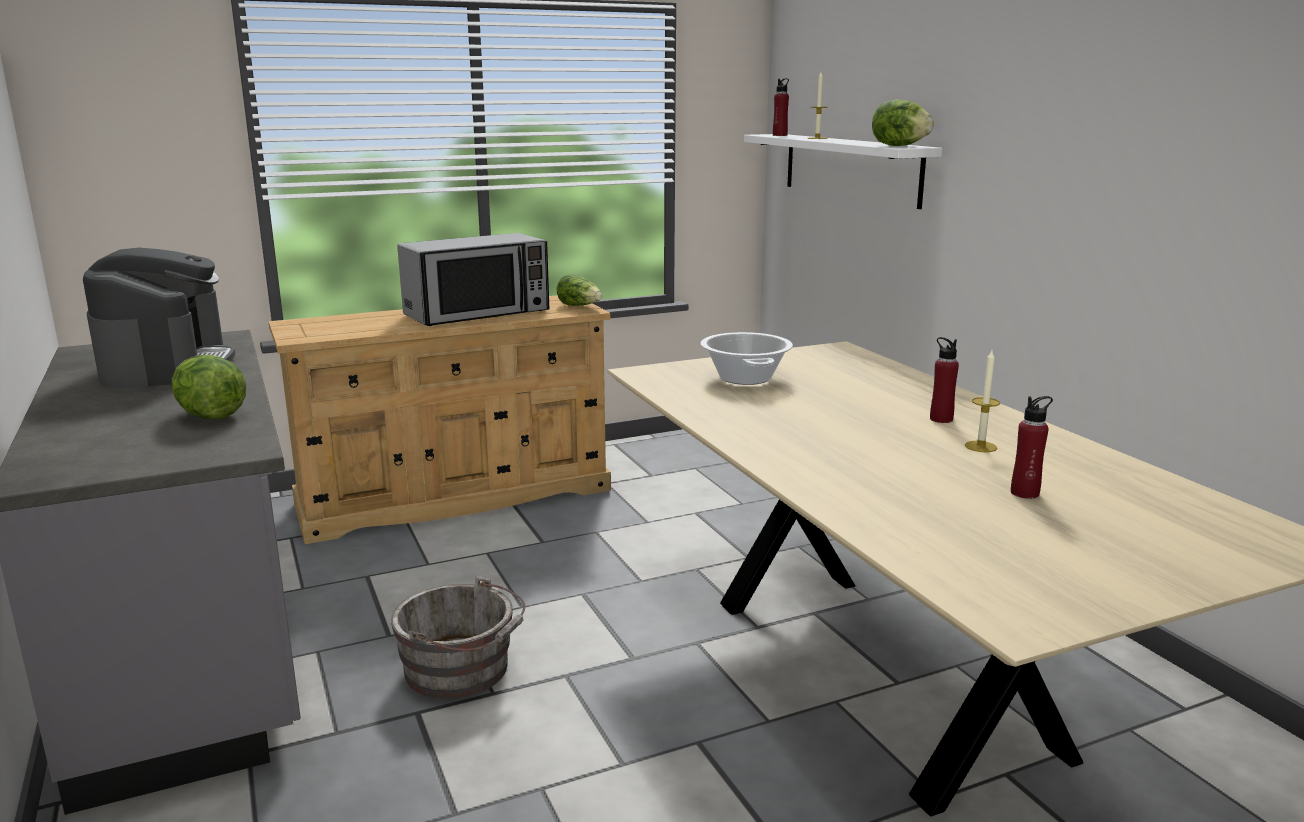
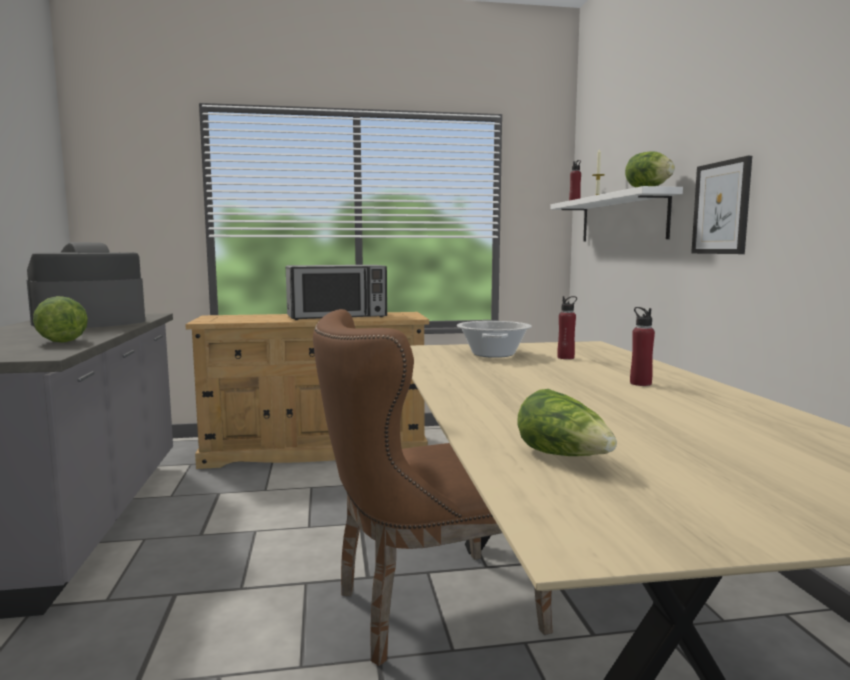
camera: 15 degrees right, 10 degrees down
coffee machine [83,248,235,388] -> coffee machine turned 135 degrees counterclockwise [27,242,145,328]
grey bucket [391,576,525,699] -> none
lettuce [557,274,602,306] -> lettuce moved to [517,389,617,456]
candle [965,351,1000,452] -> none
red bottle [1011,396,1053,499] -> red bottle moved to [557,296,577,359]
none -> brown chair [313,309,553,666]
none -> picture [691,156,752,254]

